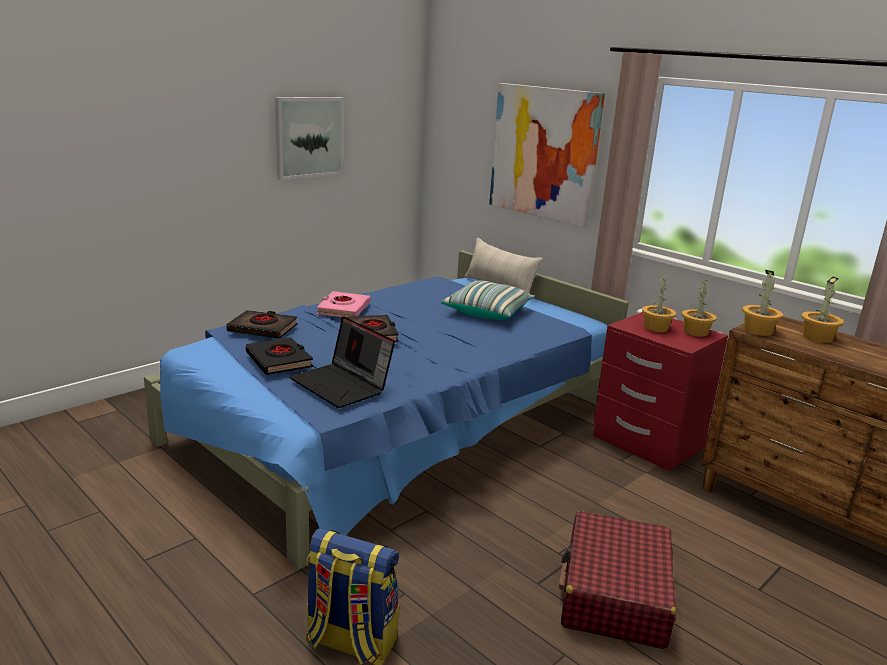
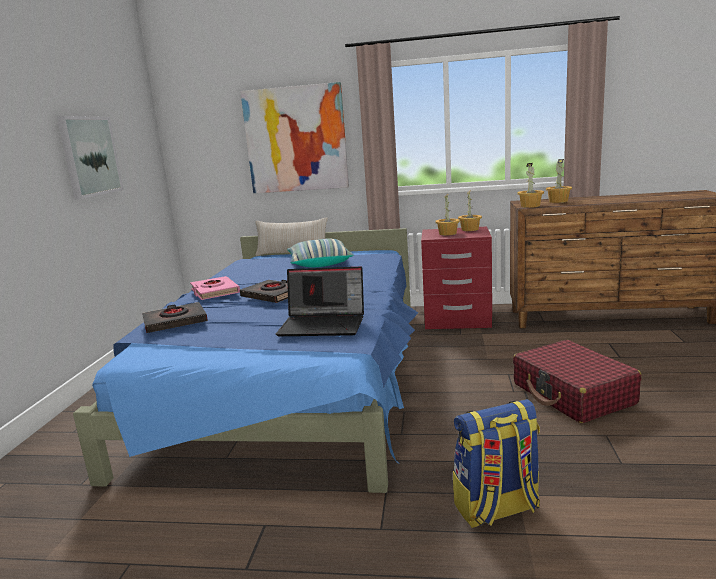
camera: 35 degrees left, 5 degrees down
black book [246,337,313,375] -> none

